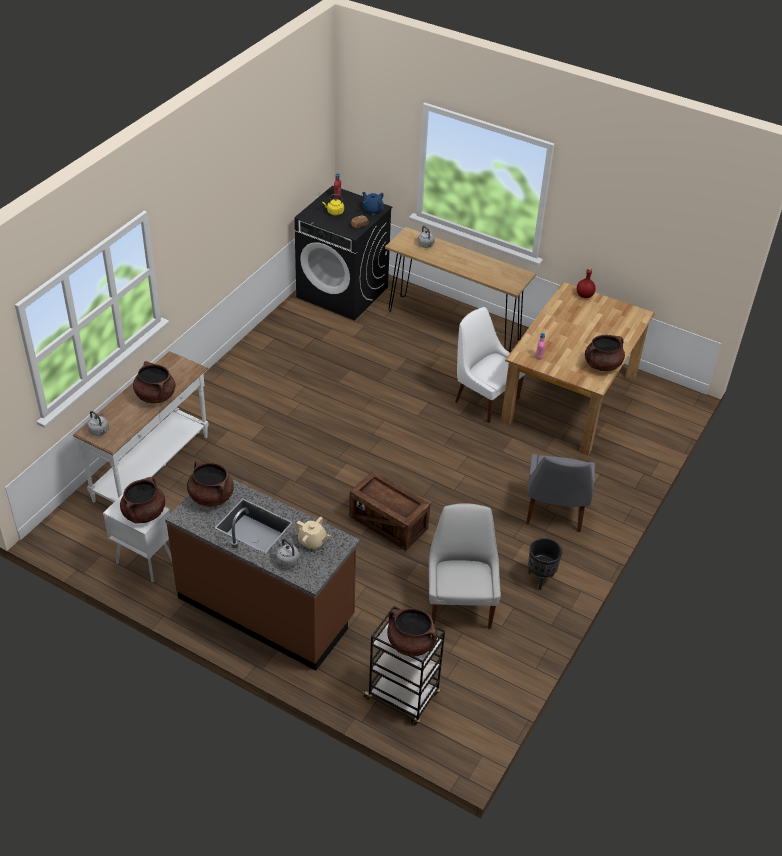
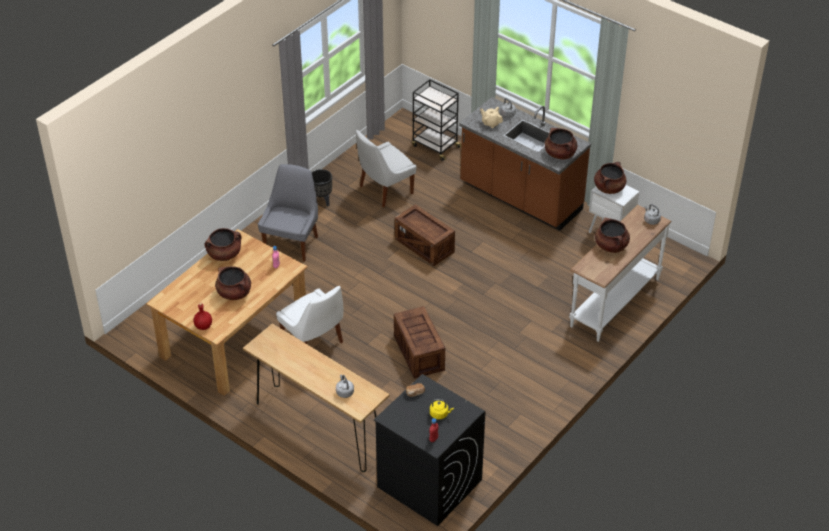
camera: 170 degrees left, 0 degrees up
blue teapot [362,192,384,215] -> none
brown cooking pot [387,608,437,656] -> brown cooking pot moved to [215,266,251,300]
white chair [429,503,501,629] -> white chair turned 45 degrees clockwise [356,130,416,208]
none -> crate [394,306,445,378]

